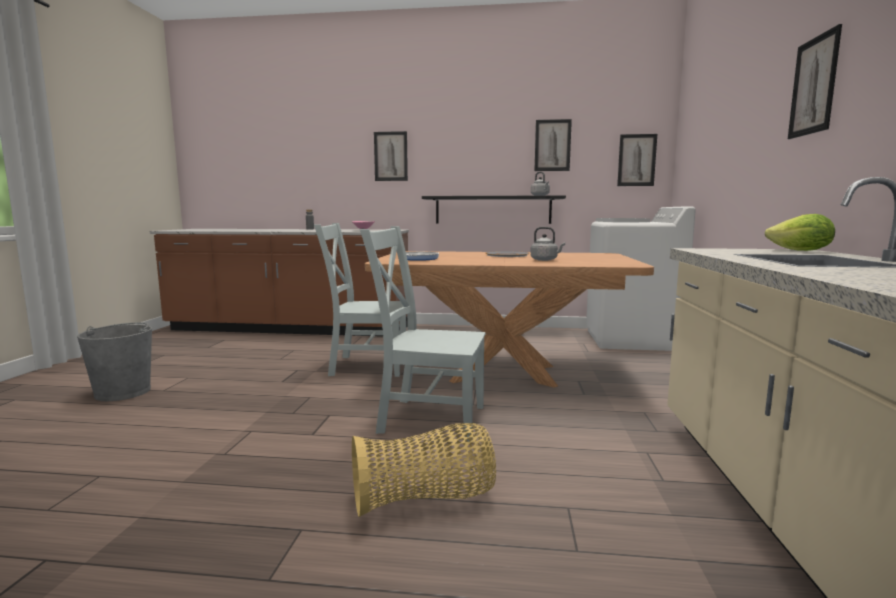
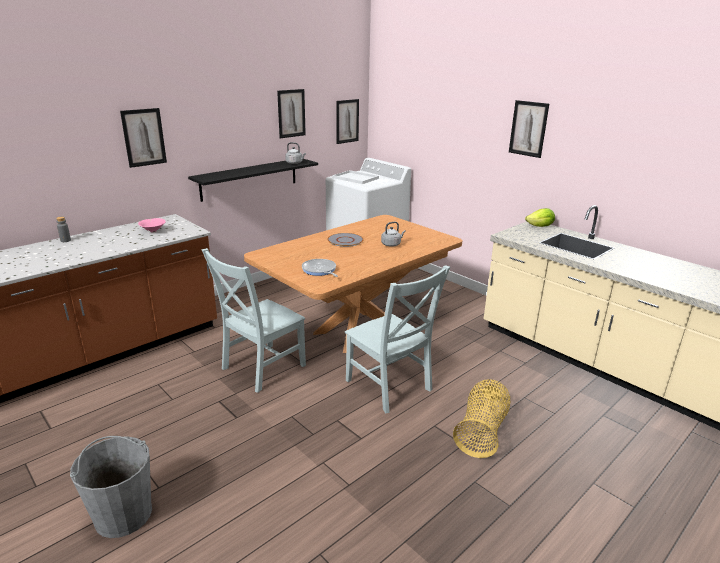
camera: 50 degrees left, 15 degrees up
grey chair [360,226,485,442] -> grey chair turned 90 degrees counterclockwise [345,265,450,413]

